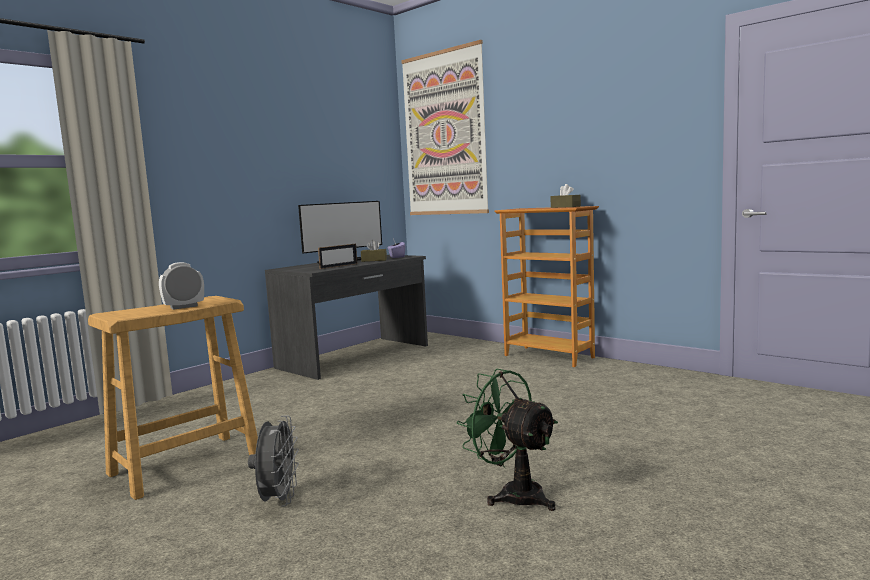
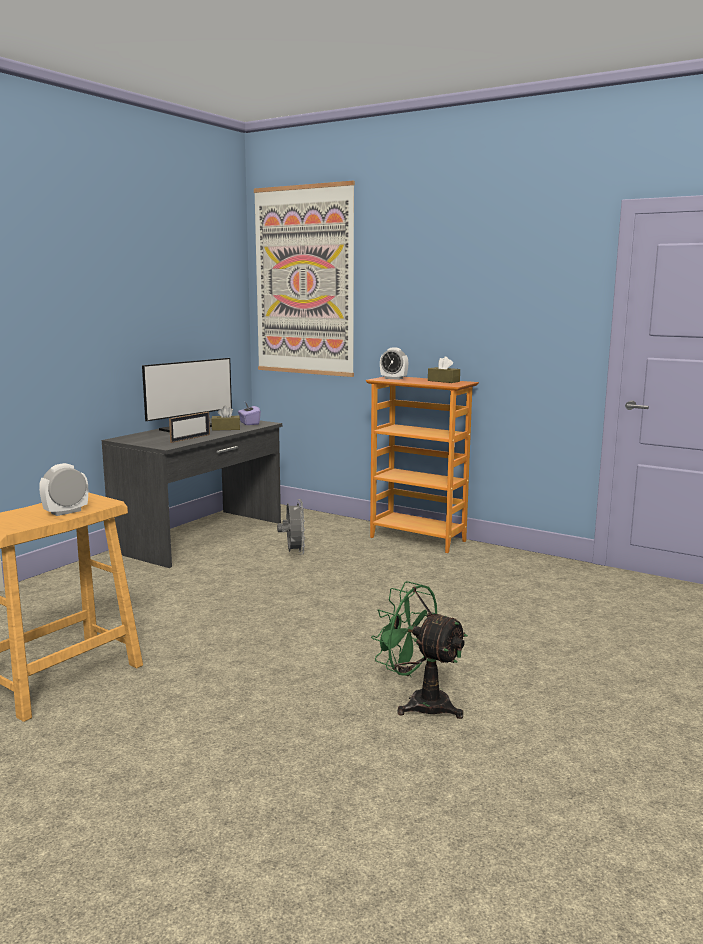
camera: 10 degrees left, 5 degrees up
grey fan [248,415,299,507] -> grey fan moved to [277,499,305,555]
none -> alarm clock [380,348,408,380]

